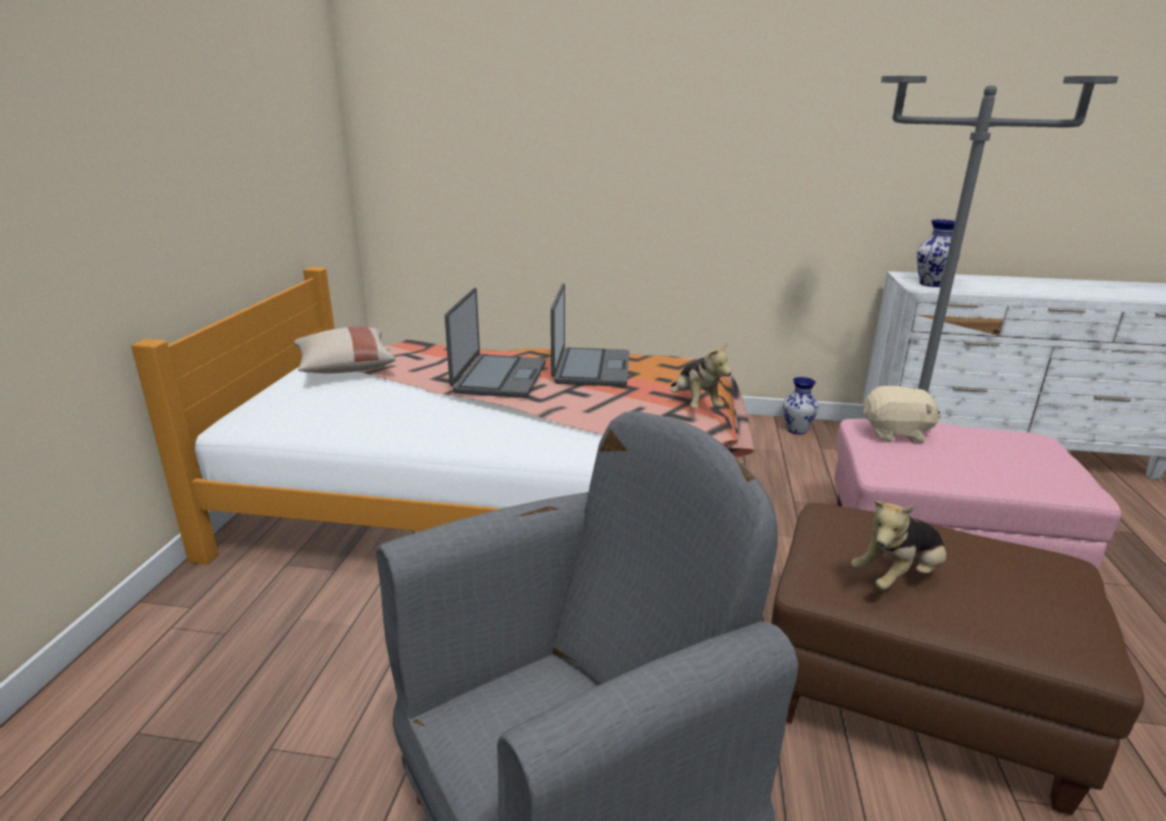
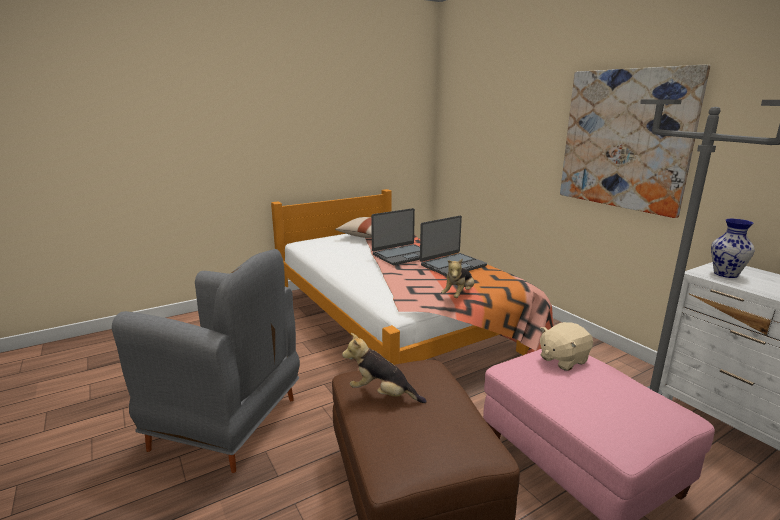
camera: 50 degrees right, 5 degrees down
vase [783,377,819,434] -> none
beige plush toy [863,386,942,443] -> beige plush toy turned 90 degrees clockwise [540,322,593,371]
none -> picture [560,64,710,218]

